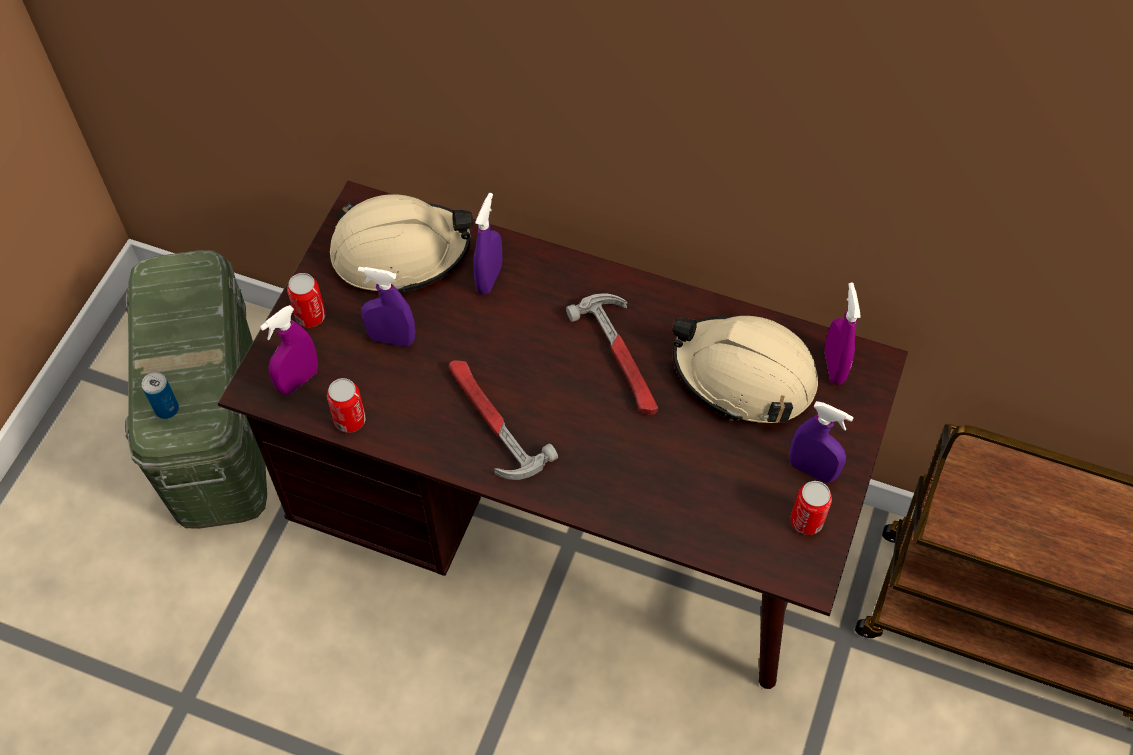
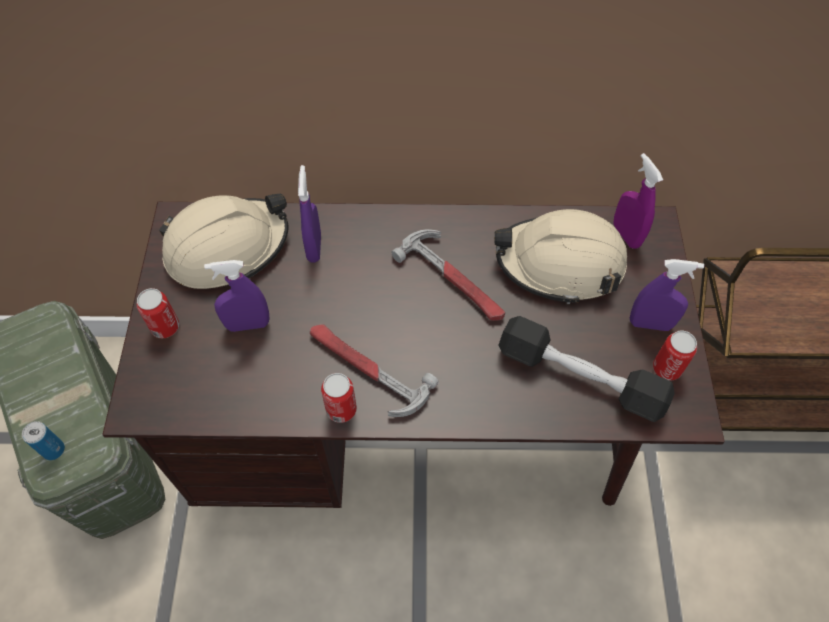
camera: 20 degrees left, 0 degrees up
purple spray bottle [260,305,318,395] -> none
can [327,378,366,433] -> can moved to [321,373,357,423]
none -> black dumbbell [498,316,675,422]

